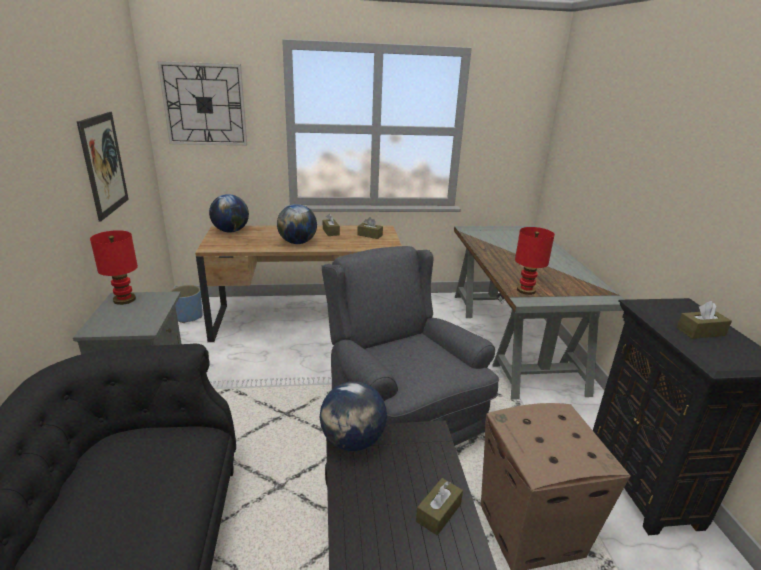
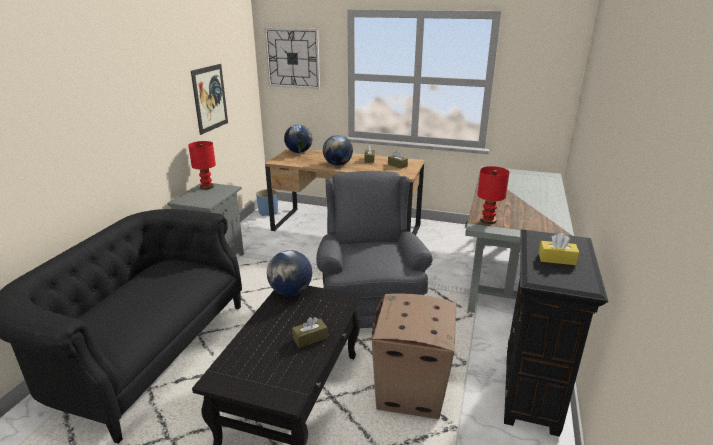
camera: 25 degrees right, 0 degrees up
brown tissue box [677,301,732,339] -> yellow tissue box [539,233,579,265]

